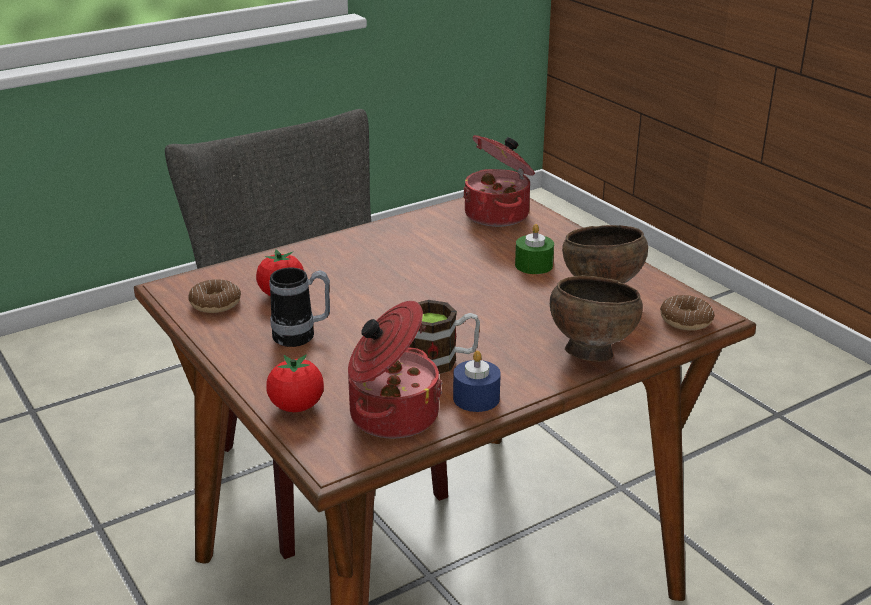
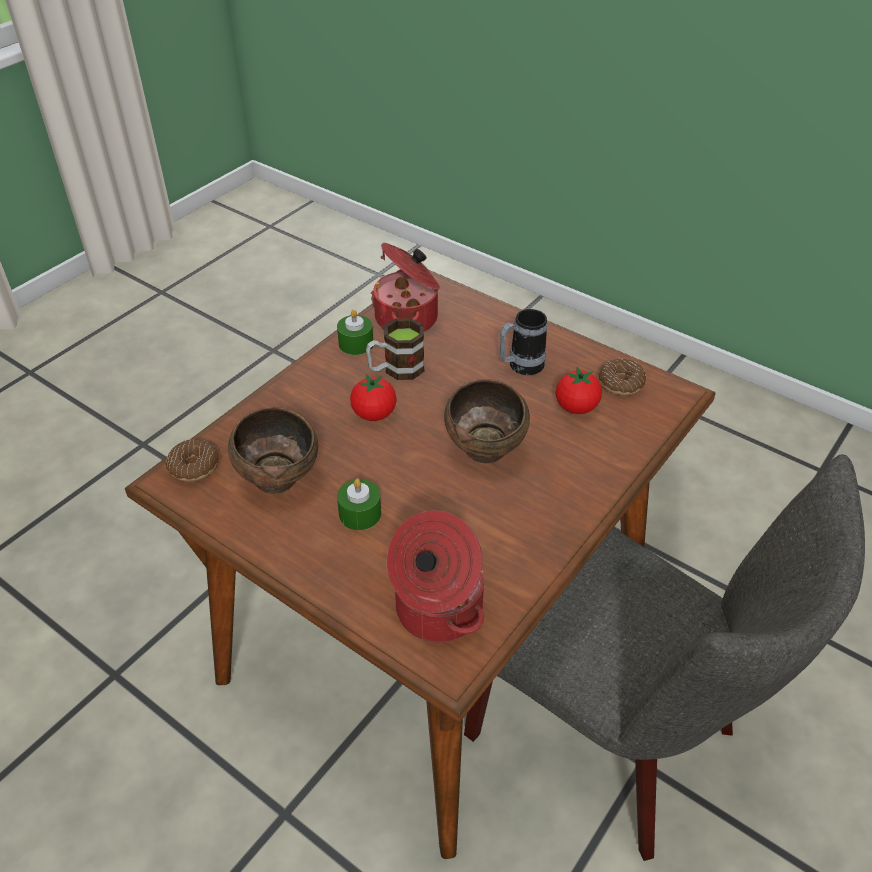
camera: 160 degrees right, 15 degrees up
tomato [266,354,324,412] -> tomato moved to [350,374,397,421]
blue candle [453,350,501,412] -> green candle [337,310,373,355]
brown bowl [550,275,643,362] -> brown bowl moved to [444,379,530,463]

